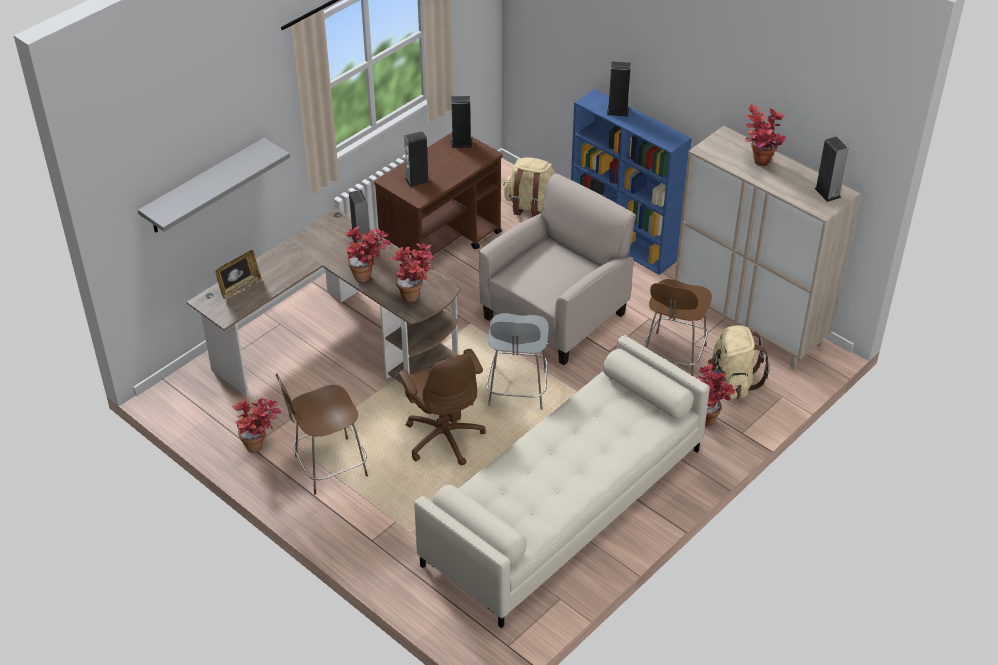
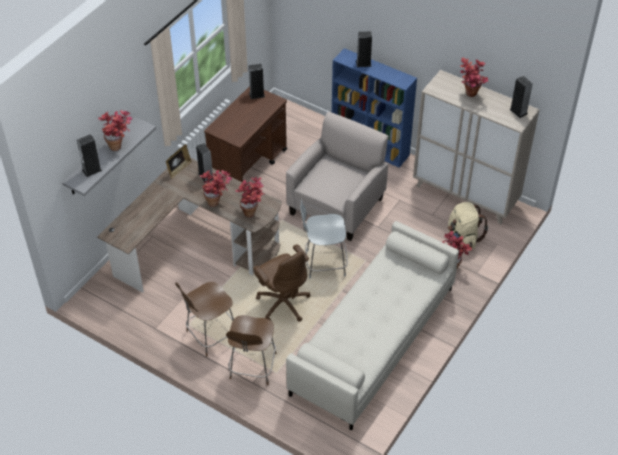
camera: 10 degrees left, 5 degrees up
picture frame [215,250,262,299] -> picture frame moved to [166,144,192,179]
potted plant [232,398,281,453] -> potted plant moved to [98,110,132,151]
speaker [404,131,430,187] -> speaker moved to [77,134,102,177]
grey chair [486,313,549,410] -> grey chair turned 90 degrees clockwise [301,199,348,278]
beige backpack [503,157,555,217] -> none
brown chair [643,279,712,376] -> brown chair moved to [226,315,276,385]

